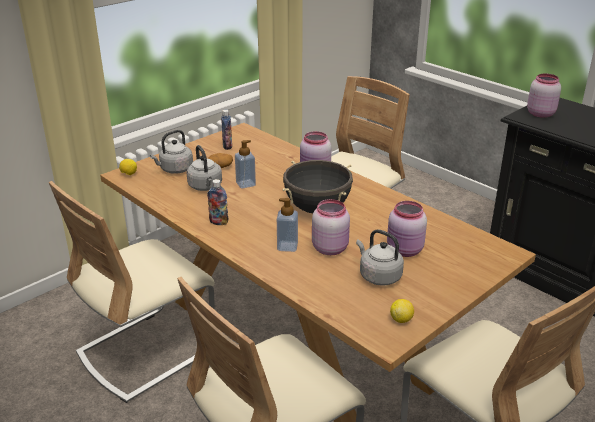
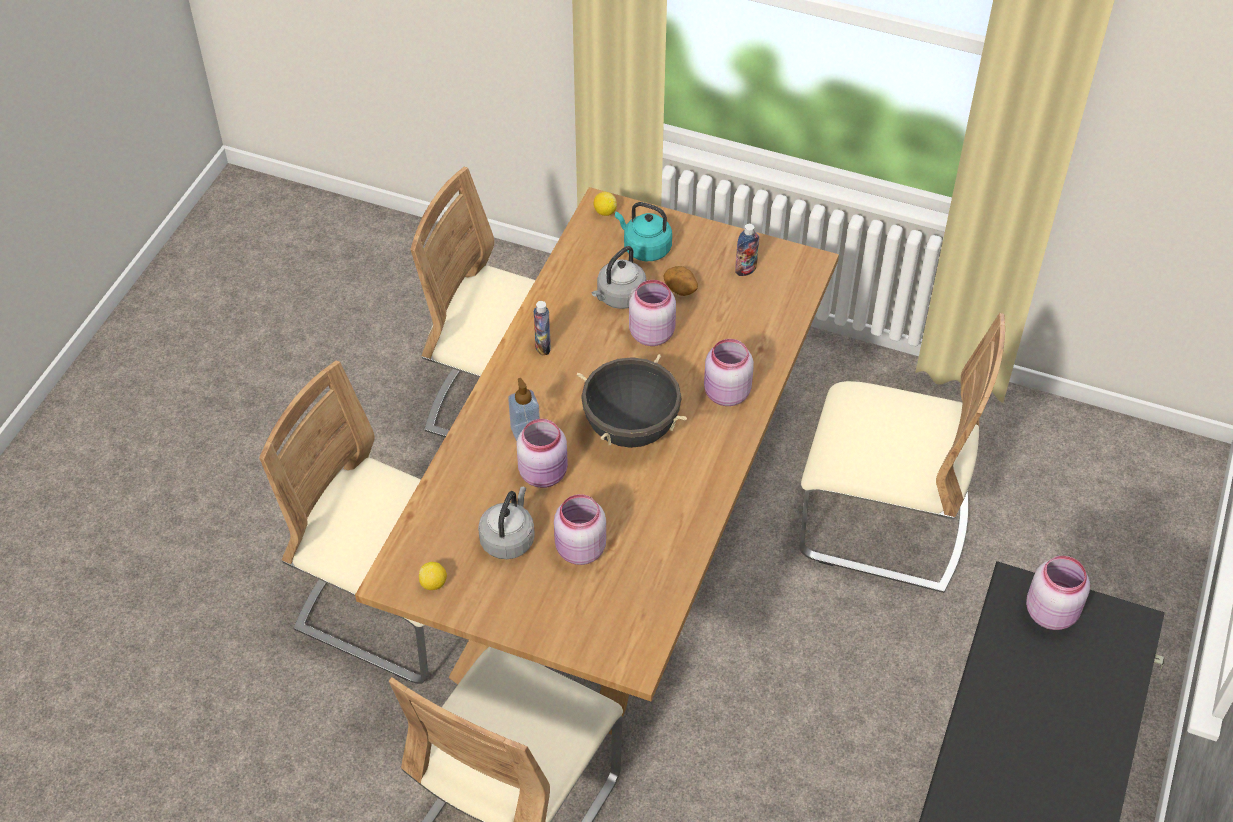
camera: 65 degrees right, 20 degrees up
grey kettle [150,130,193,174] -> turquoise kettle [615,202,672,261]
soap dispenser [235,140,256,188] -> pink jar [629,280,676,346]

